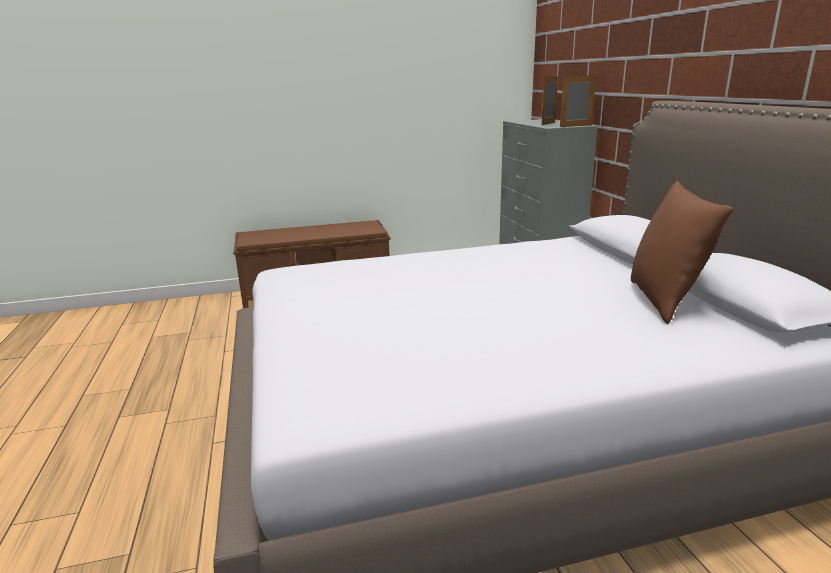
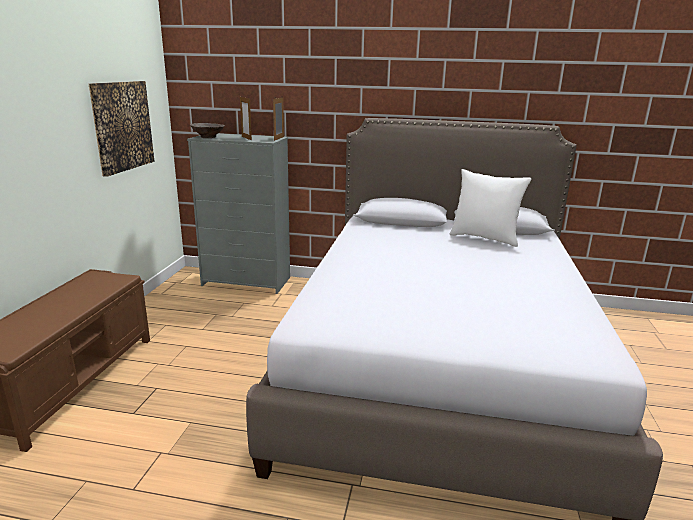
camera: 65 degrees left, 0 degrees up
brown pillow [631,181,733,324] -> white pillow [449,169,531,247]
none -> picture [89,81,155,177]
none -> brown bowl [190,123,225,138]

